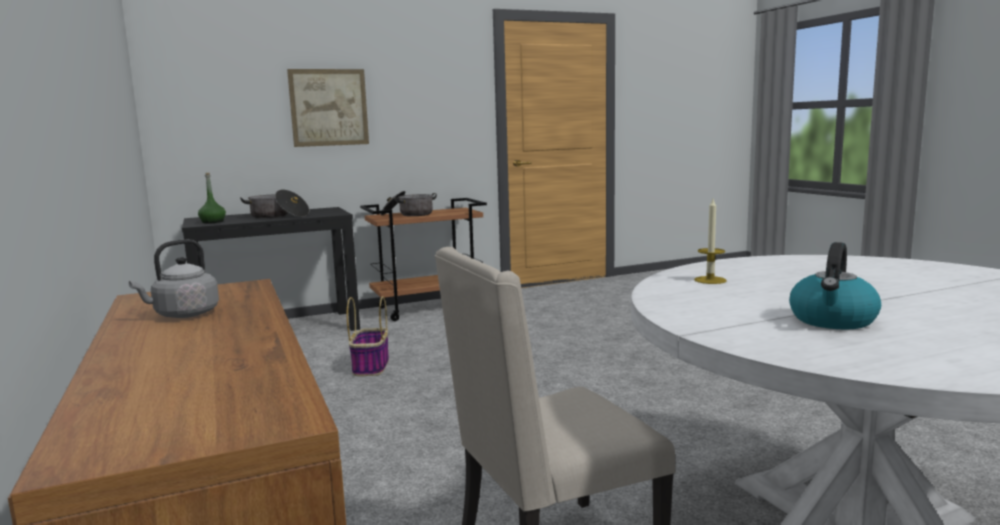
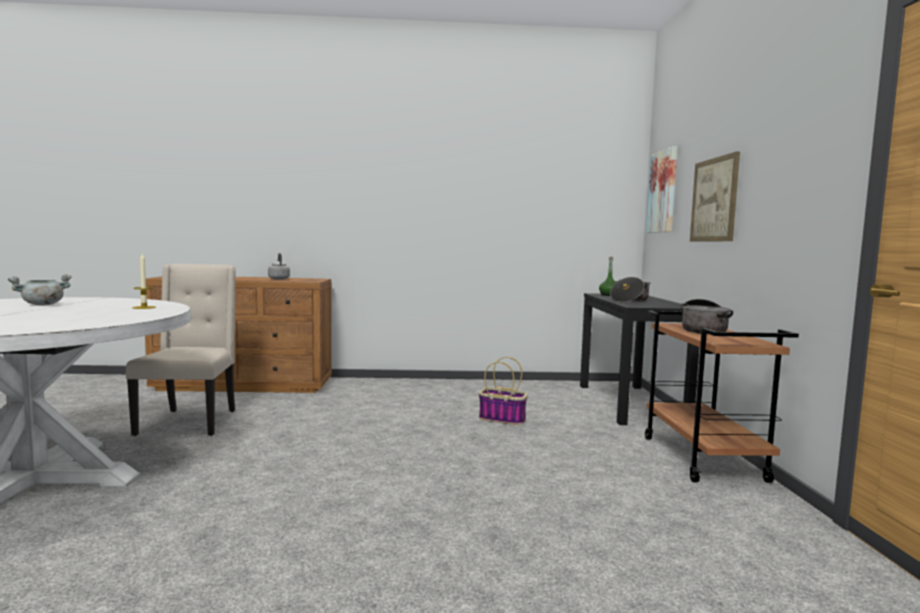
camera: 110 degrees right, 5 degrees down
kettle [789,242,881,329] -> grey cooking pot [8,274,72,305]
none -> picture [646,146,678,233]

